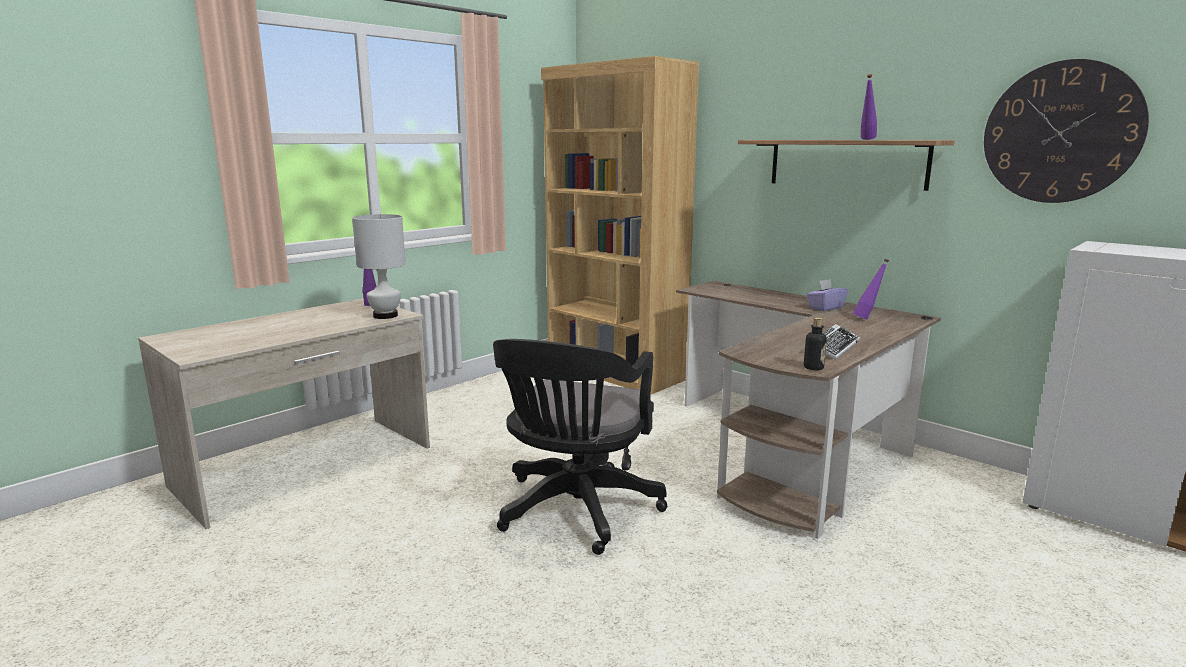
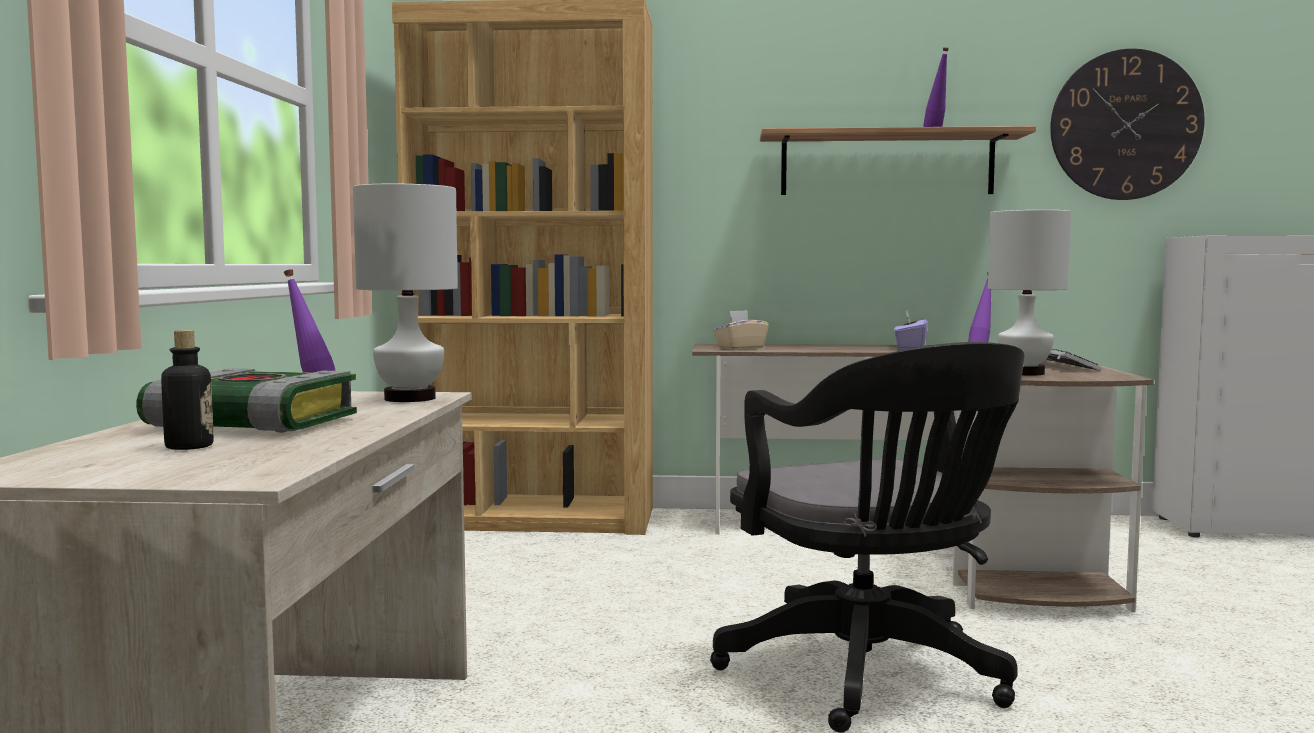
camera: 40 degrees left, 10 degrees down
bottle [804,317,827,370] -> bottle moved to [161,330,214,450]
none -> book [136,368,357,433]
none -> beige tissue box [713,310,769,350]
none -> white table lamp [988,210,1071,375]

